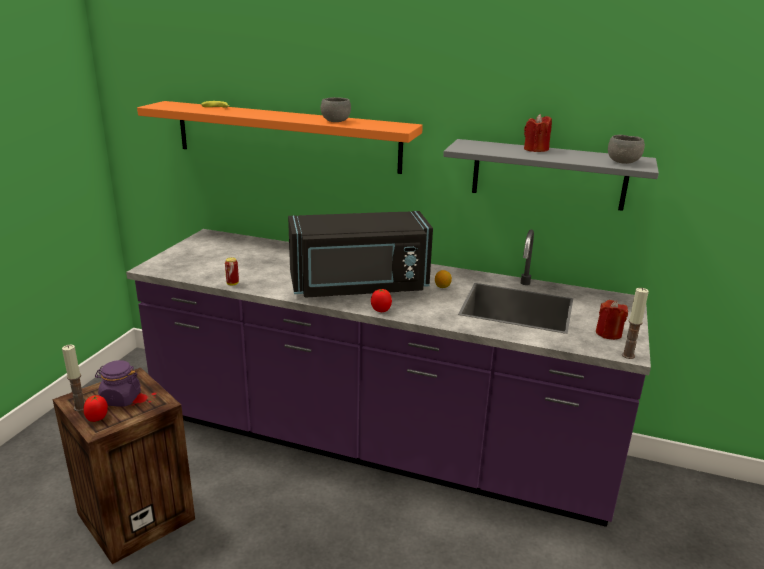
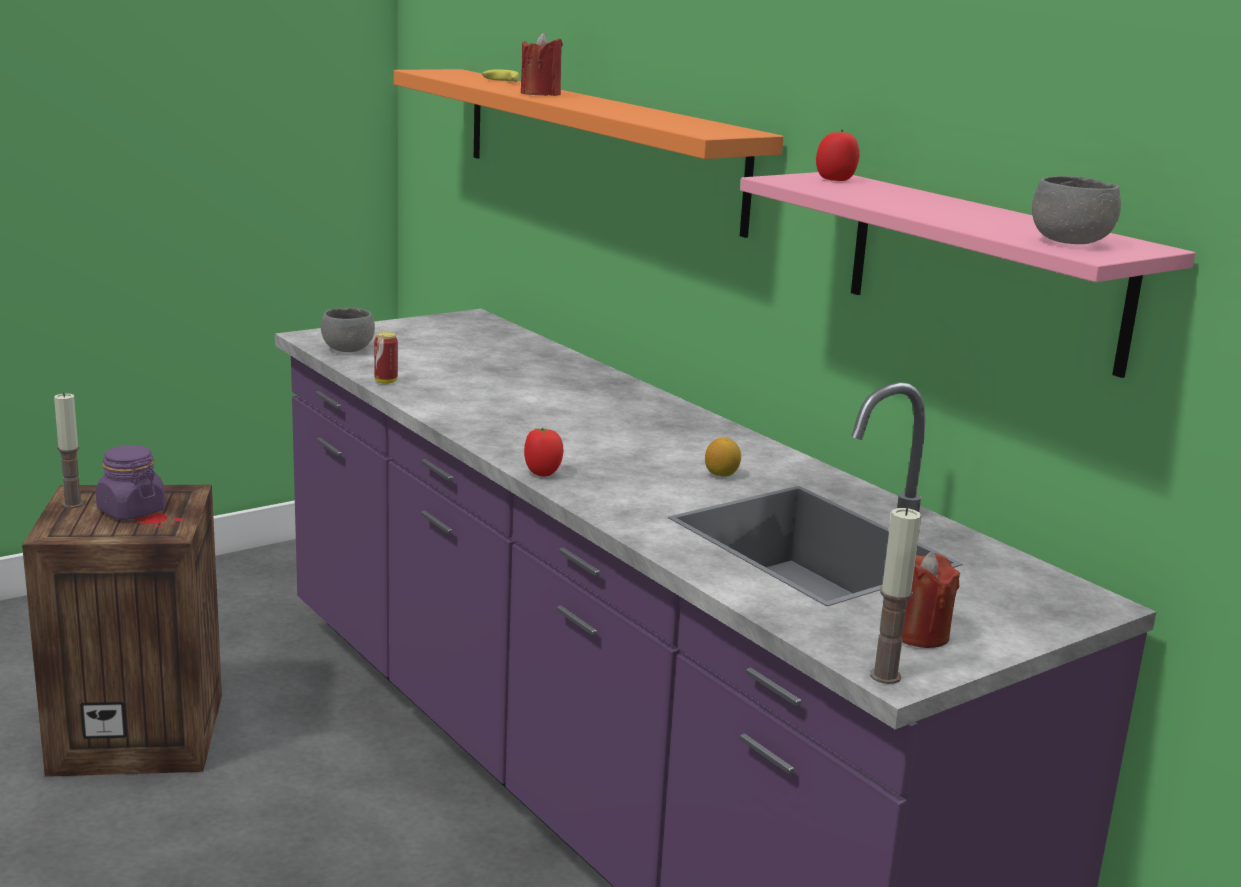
camera: 35 degrees right, 5 degrees down
tomato [84,395,108,422] -> tomato moved to [816,129,860,181]
black microwave [288,211,433,298] -> none
grey bowl [321,97,351,122] -> grey bowl moved to [321,308,375,352]
grey shelf [443,139,659,211] -> pink shelf [740,172,1195,378]
red candle [524,114,552,152] -> red candle moved to [521,33,563,96]

